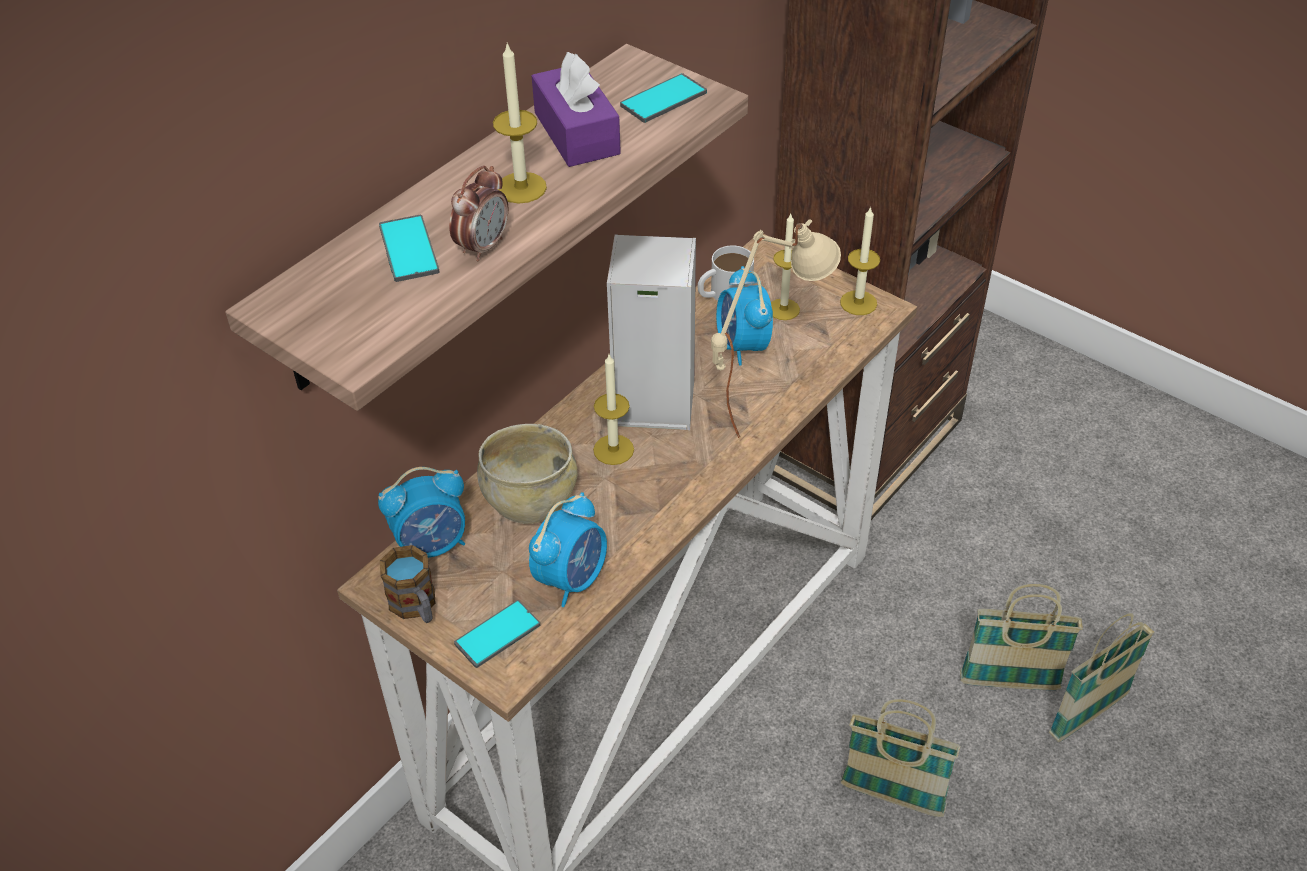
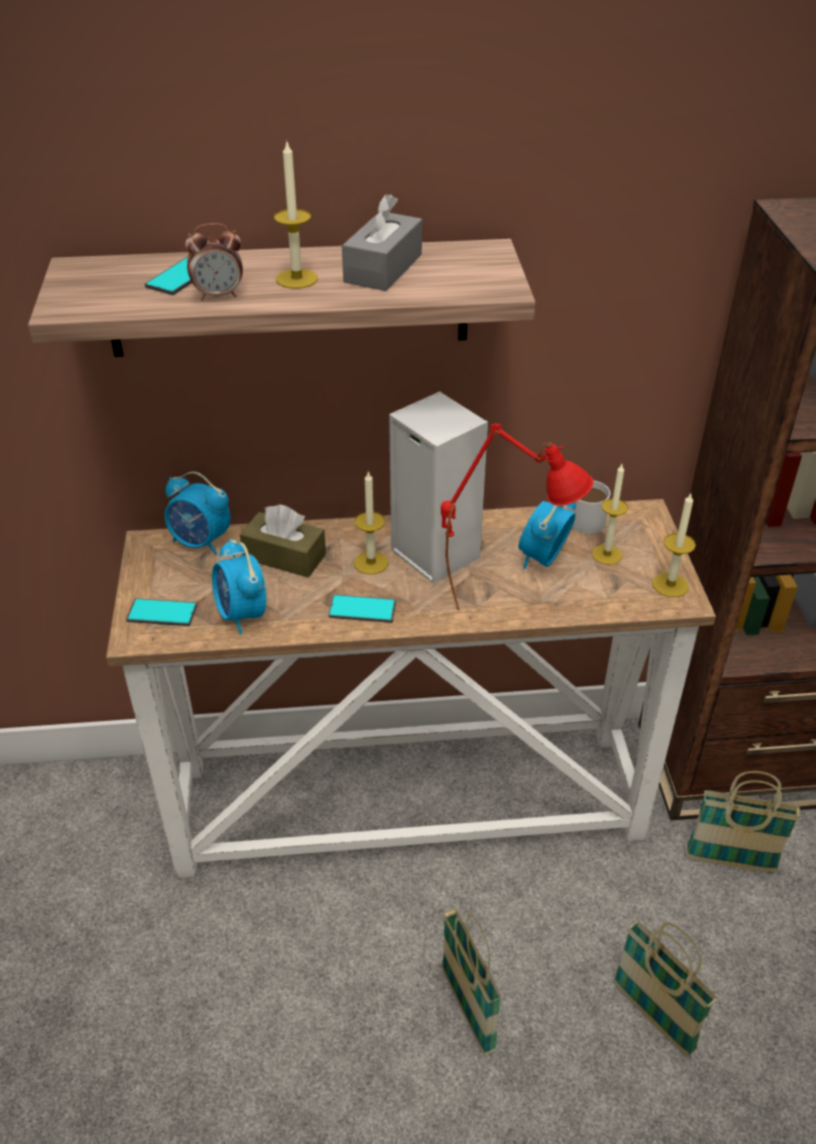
camera: 45 degrees right, 5 degrees down
mug [380,545,436,623] -> none
beige bowl [477,424,578,524] -> brown tissue box [240,504,326,578]
alarm clock [529,492,607,607] -> alarm clock turned 75 degrees clockwise [212,538,266,634]
purple tissue box [532,52,621,167] -> grey tissue box [342,194,422,291]
phone [620,73,707,123] -> phone moved to [329,594,396,623]
beige table lamp [711,220,841,438] -> red table lamp [441,423,594,610]
basket [1049,613,1154,742] -> basket moved to [686,771,801,873]

